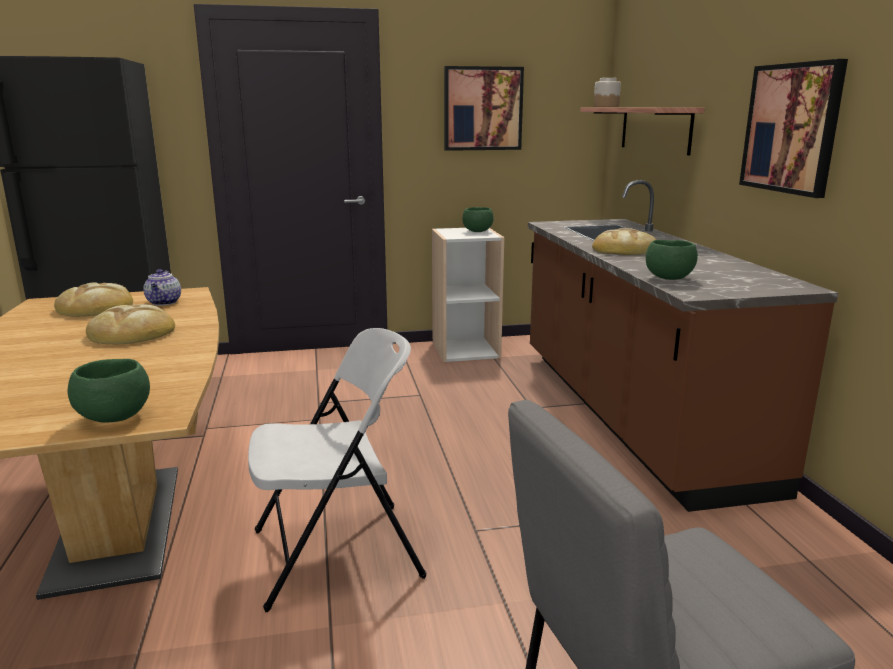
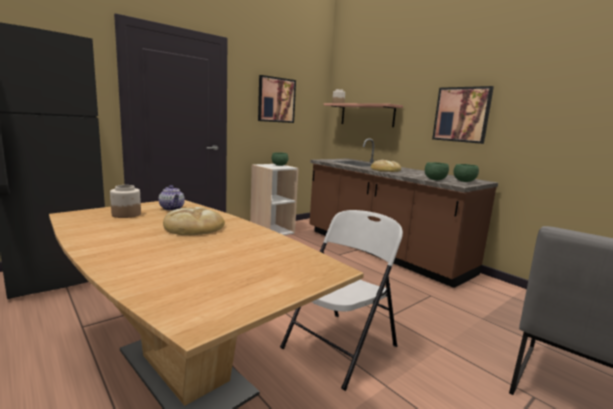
camera: 30 degrees left, 5 degrees down
bread [54,282,133,317] -> jar [110,185,141,218]
green bowl [68,359,150,423] -> green bowl moved to [454,164,479,182]

